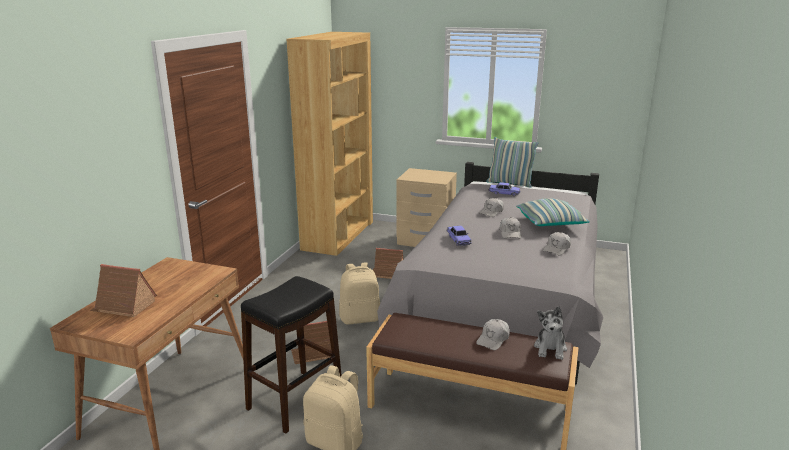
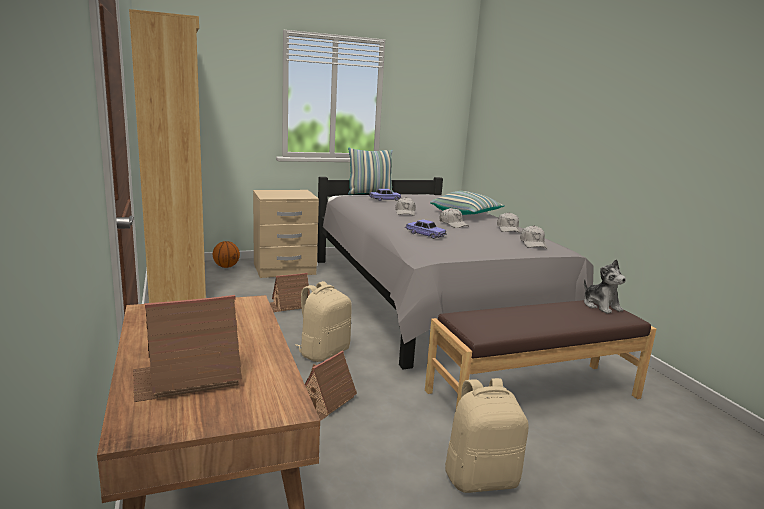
camera: 40 degrees left, 5 degrees down
black stool [241,276,341,434] -> none
white cap [476,319,510,350] -> white cap moved to [520,226,547,248]
none -> basketball [213,241,240,268]

